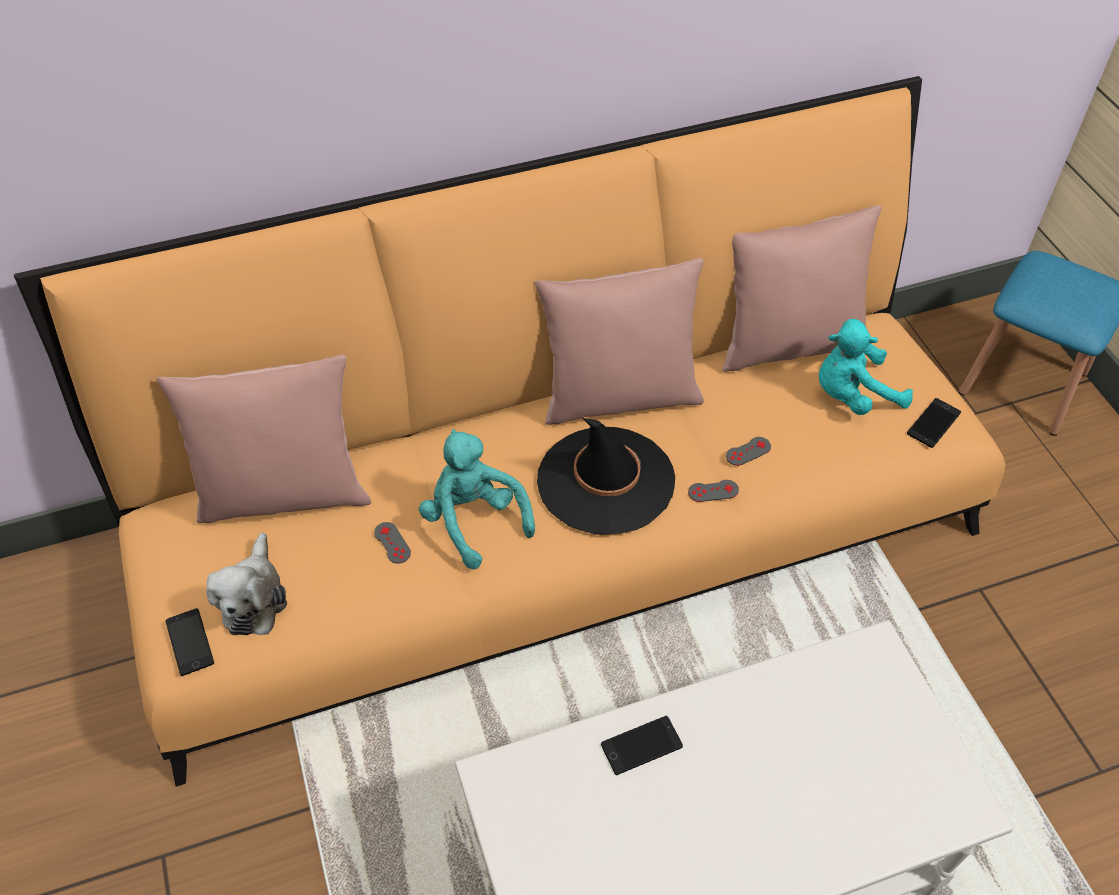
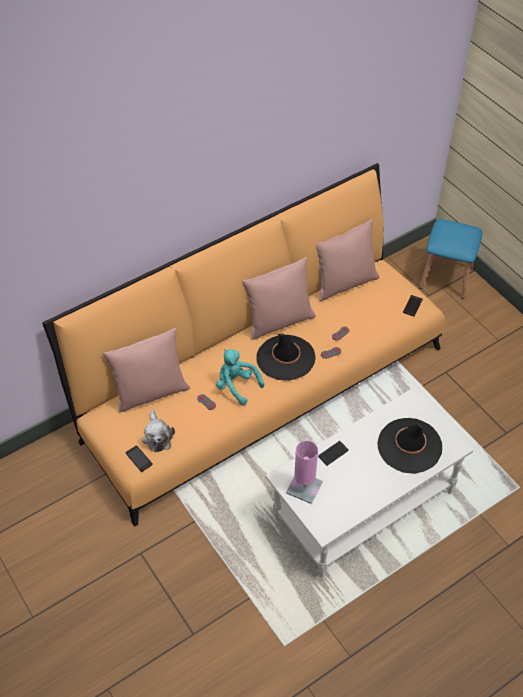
camera: 15 degrees left, 0 degrees up
turquoise plush toy [819,319,913,415] -> none
none -> pink table lamp [286,441,323,504]
none -> black hat [377,418,442,474]

